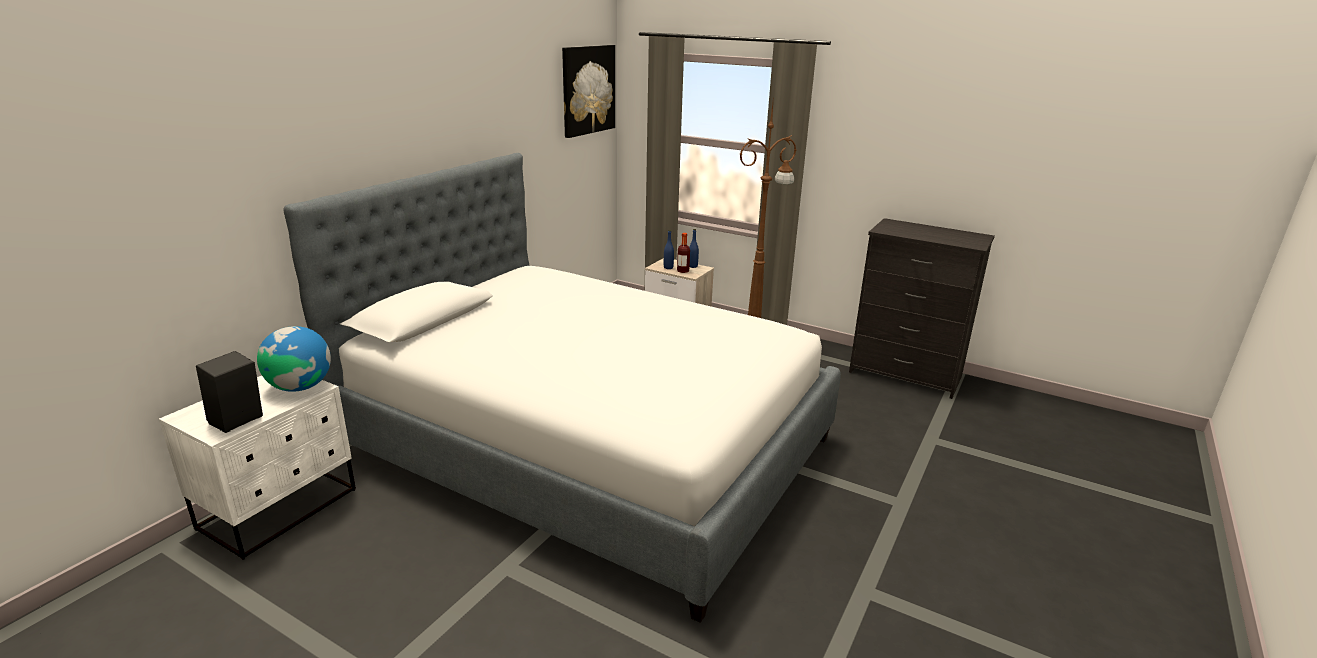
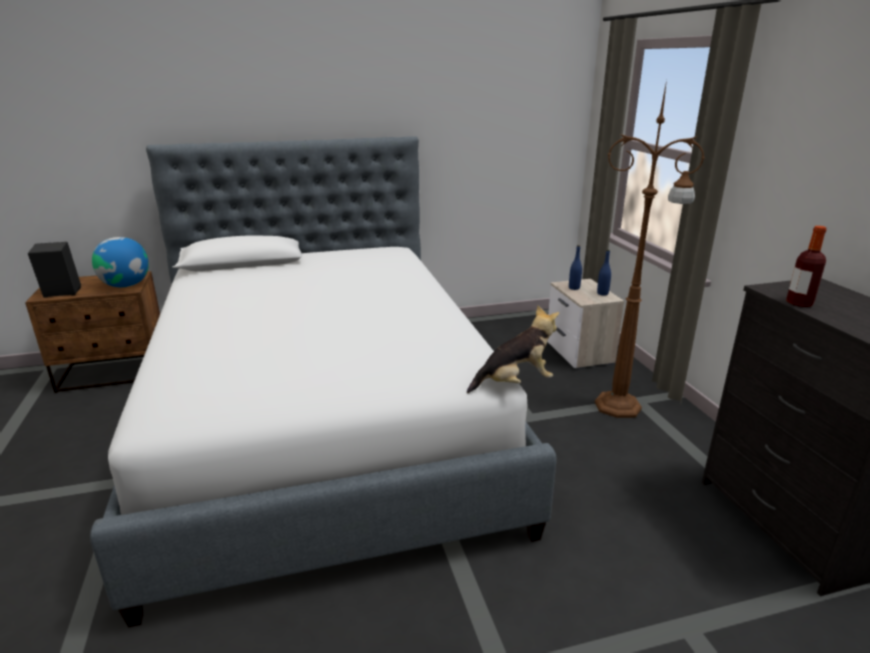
camera: 45 degrees right, 0 degrees up
white nightstand [159,376,356,560] -> brown nightstand [25,271,160,393]
picture [562,45,615,138] -> none
bottle [677,233,690,273] -> bottle moved to [786,226,827,307]
none -> plush toy [467,305,559,393]

